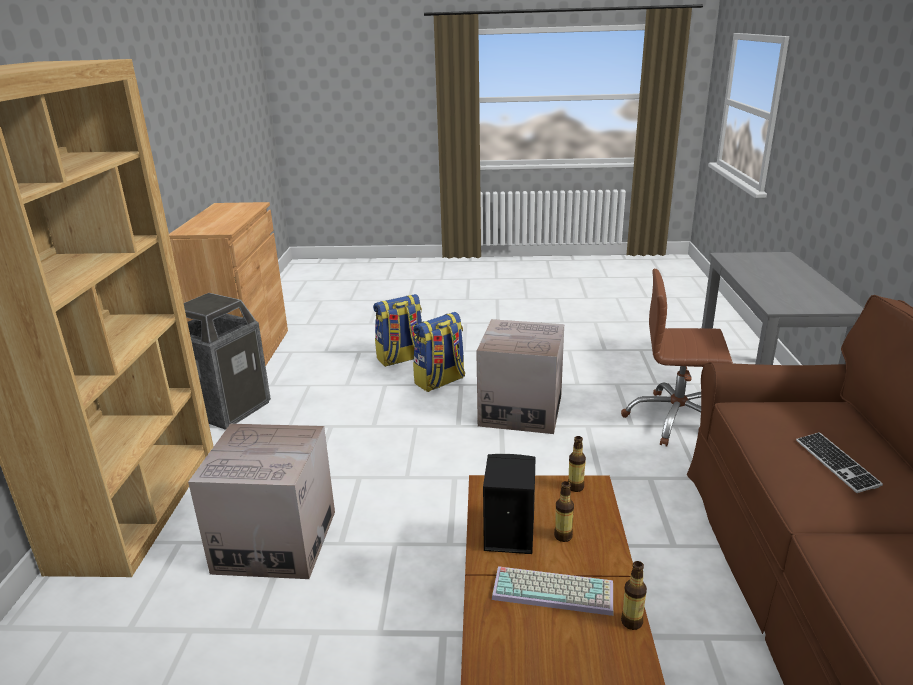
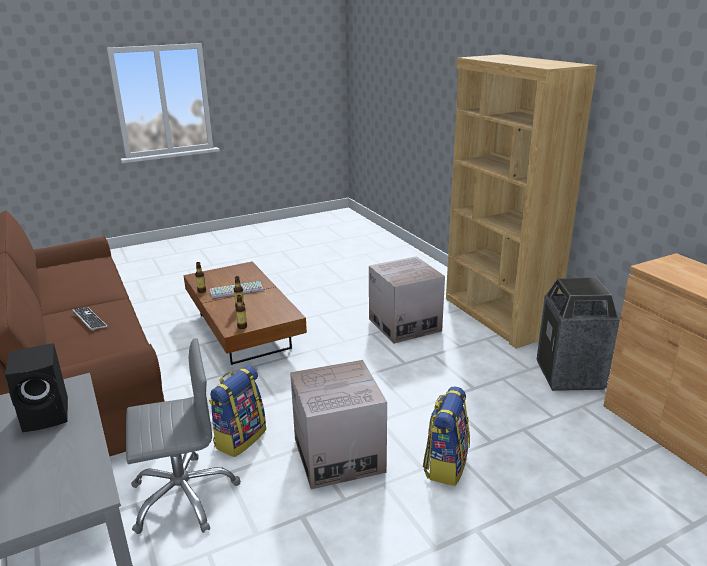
camera: 150 degrees right, 0 degrees up
backpack [373,294,422,367] -> backpack moved to [209,365,266,457]
black speaker [483,454,536,554] -> black speaker moved to [5,343,68,432]
brown office chair [621,269,733,447] -> grey office chair [126,338,241,534]

